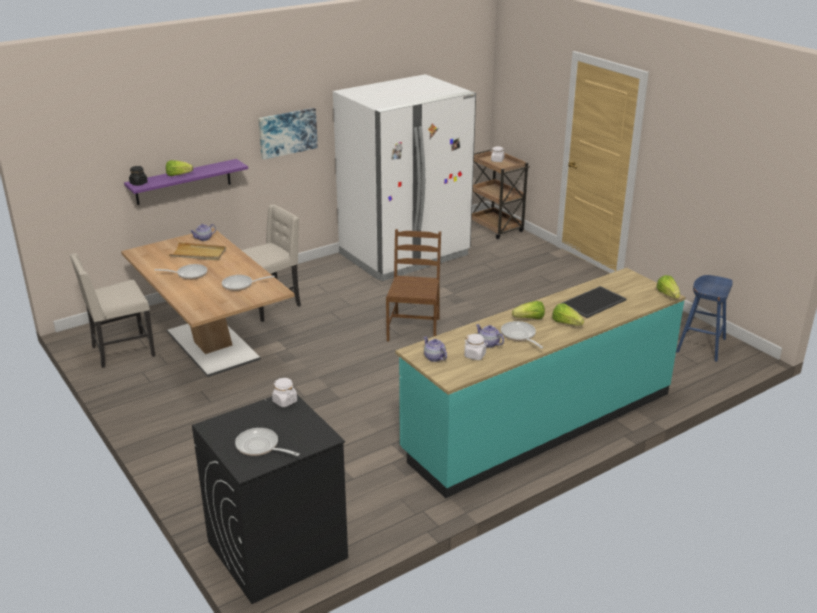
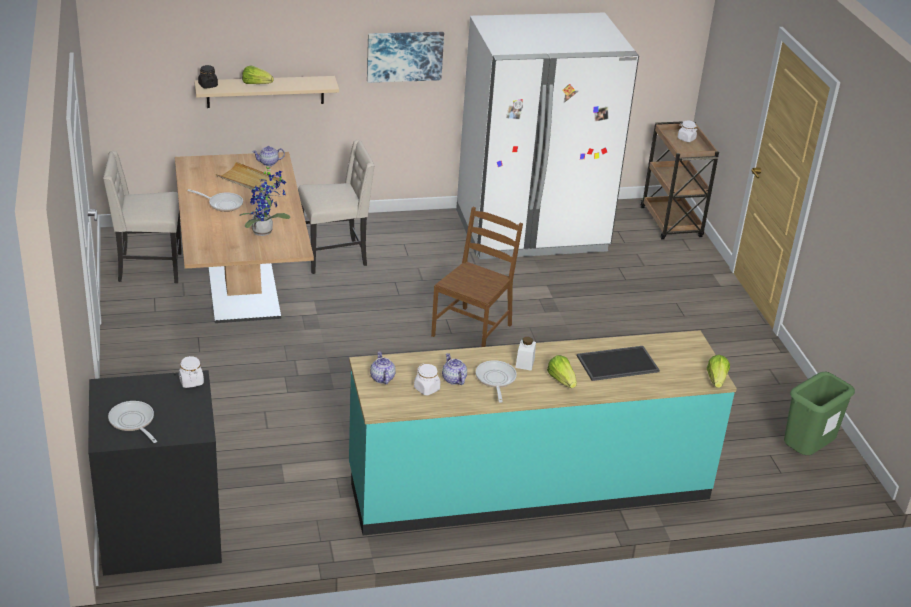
camera: 20 degrees right, 5 degrees up
purple shelf [124,159,248,205] -> beige shelf [194,76,339,108]
frying pan [222,275,275,291] -> potted plant [239,164,290,236]
lettuce [512,301,545,319] -> white jar [515,337,536,371]
blue stool [676,275,733,362] -> green trash can [784,371,855,455]

